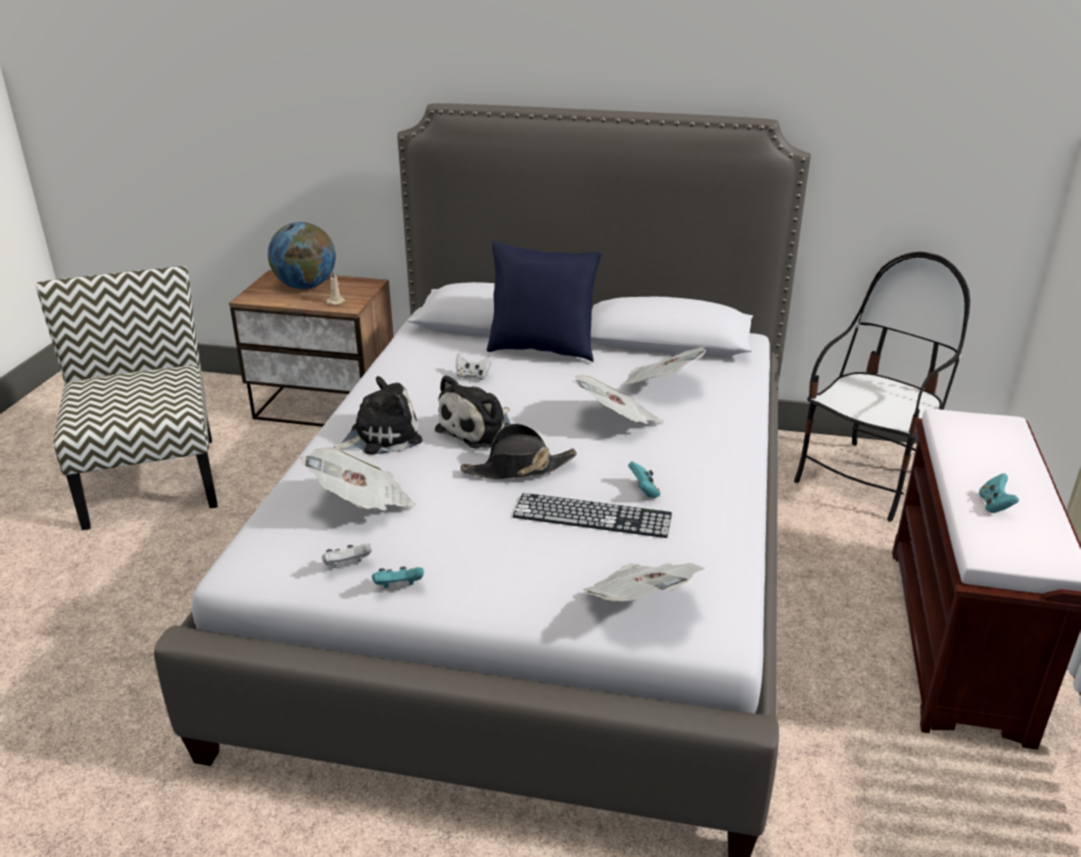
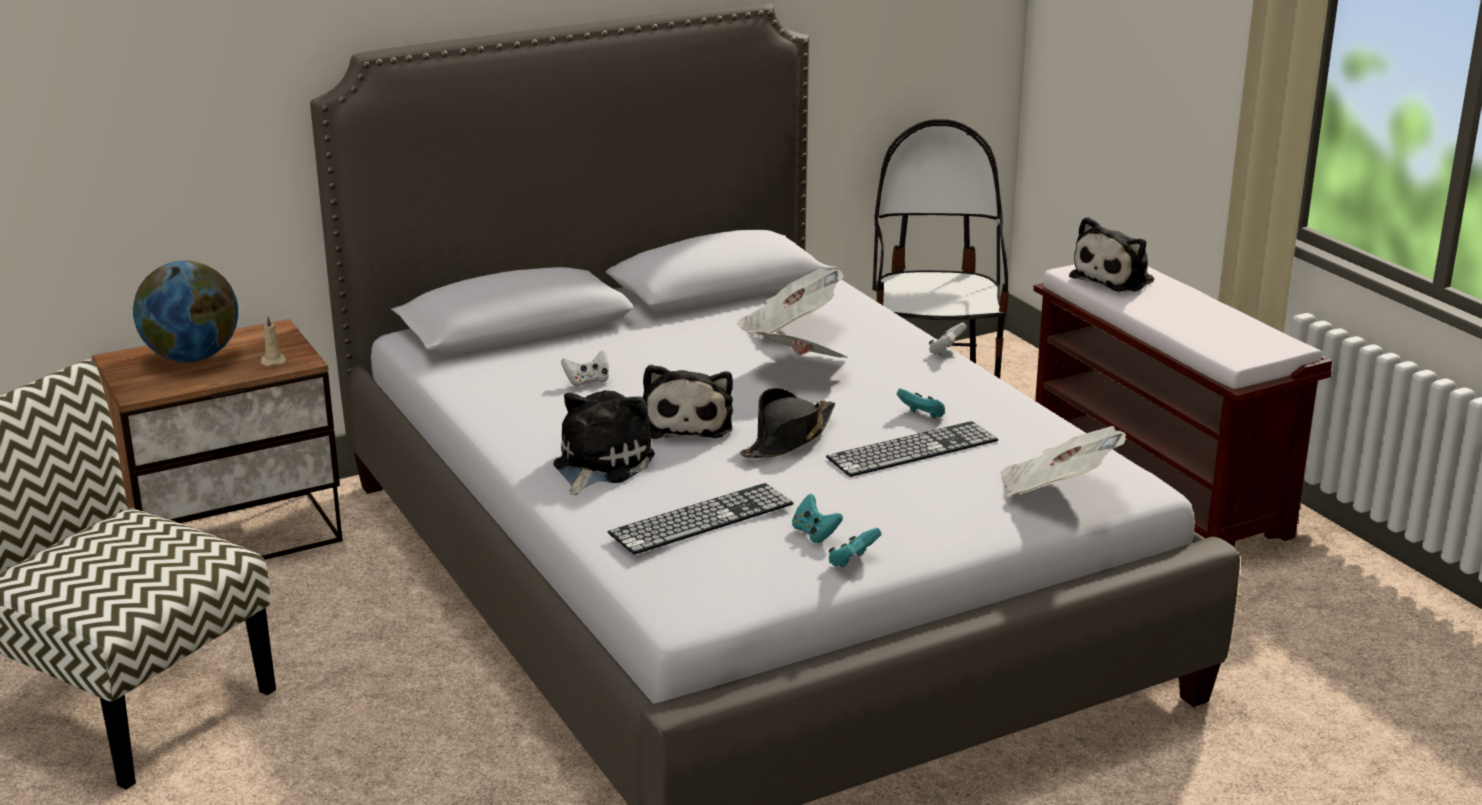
camera: 40 degrees left, 5 degrees down
newspaper [300,447,416,511] -> keyboard [608,483,794,555]
white game controller [322,544,372,568] -> white game controller moved to [929,322,967,355]
blue pillow [487,241,602,362] -> none
turquoise game controller [979,474,1019,513] -> turquoise game controller moved to [792,493,843,543]
none -> plush toy [1069,217,1154,292]

